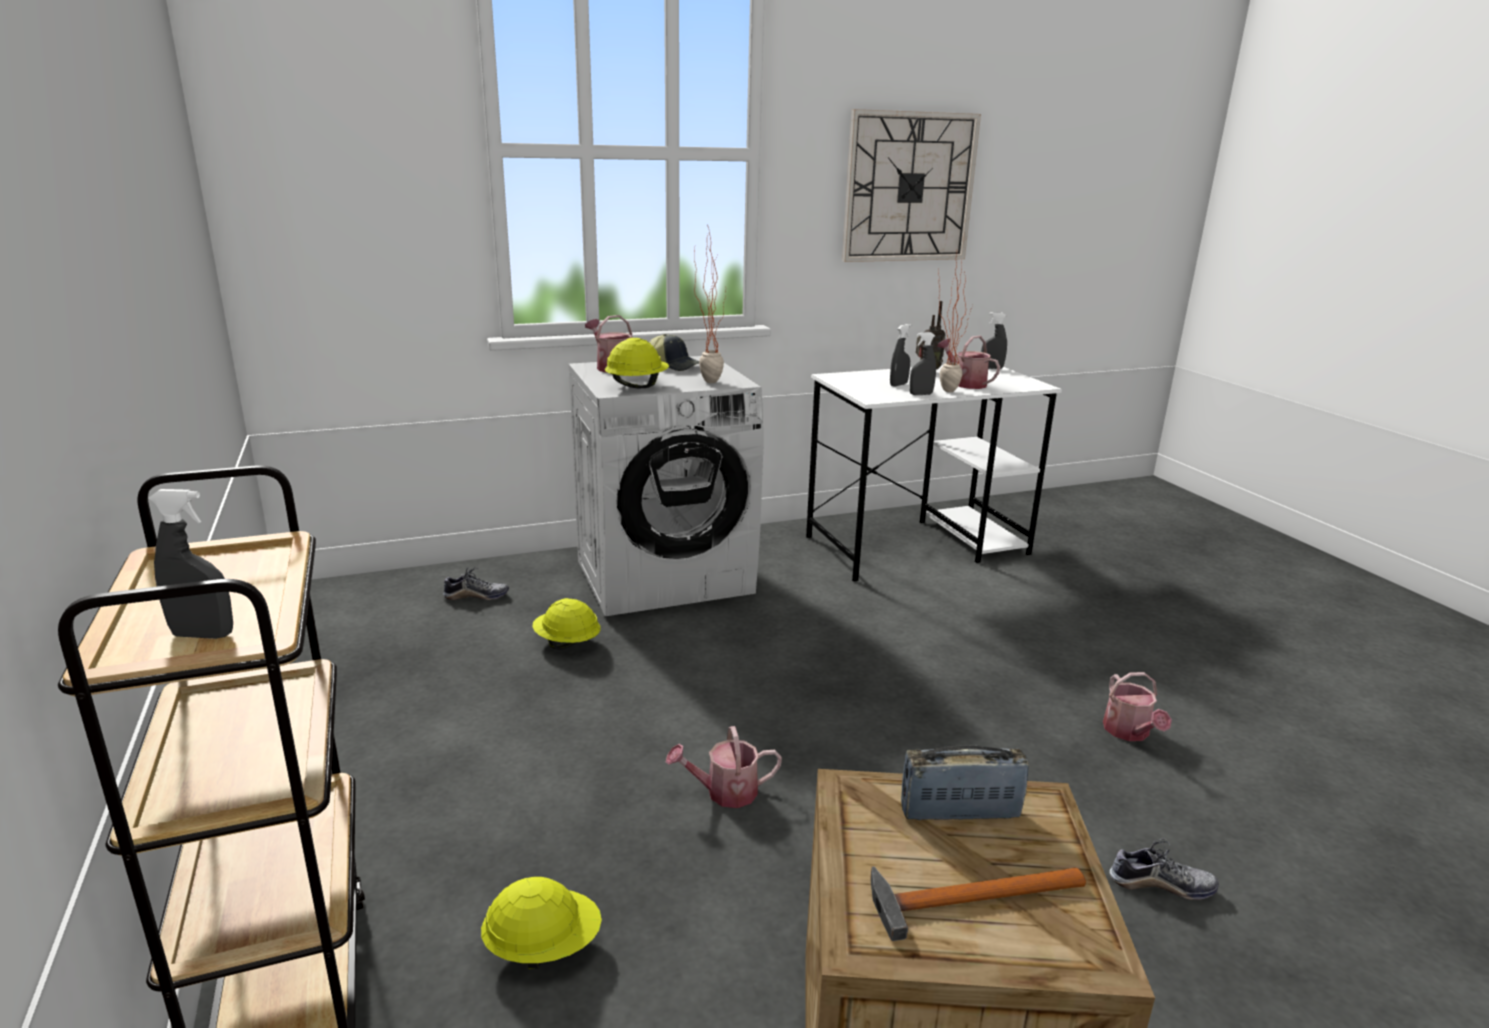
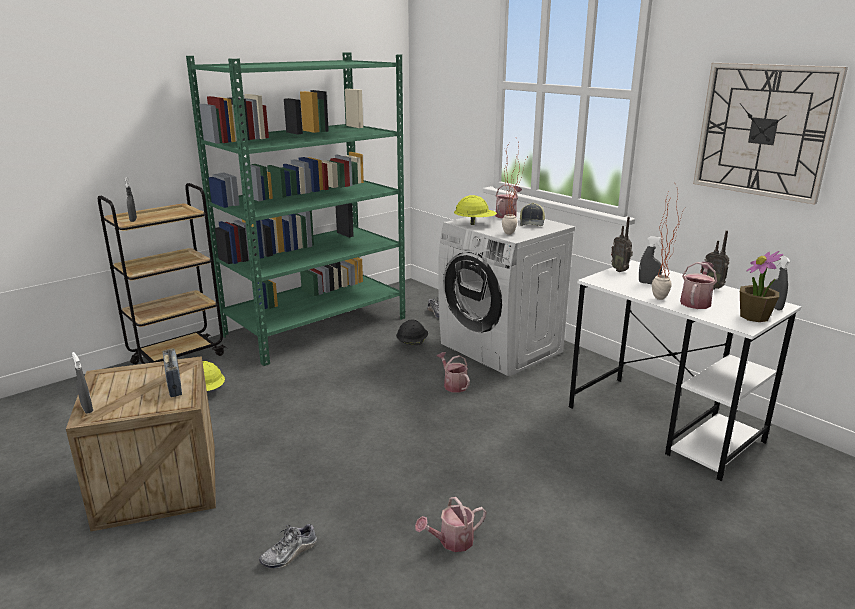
camera: 70 degrees right, 0 degrees up
yellow hard hat [533,598,601,650] -> black hard hat [396,320,428,345]
watering can [666,726,782,808] -> watering can moved to [437,352,470,393]
hammer [870,866,1086,941] -> none
grey spray bottle [910,332,936,395] -> grey spray bottle moved to [72,352,93,414]
shoe [1110,838,1219,900] -> shoe turned 60 degrees clockwise [259,524,317,569]
none -> green bookcase [186,52,405,366]
none -> radio [611,217,633,272]
none -> potted plant [740,251,783,322]

